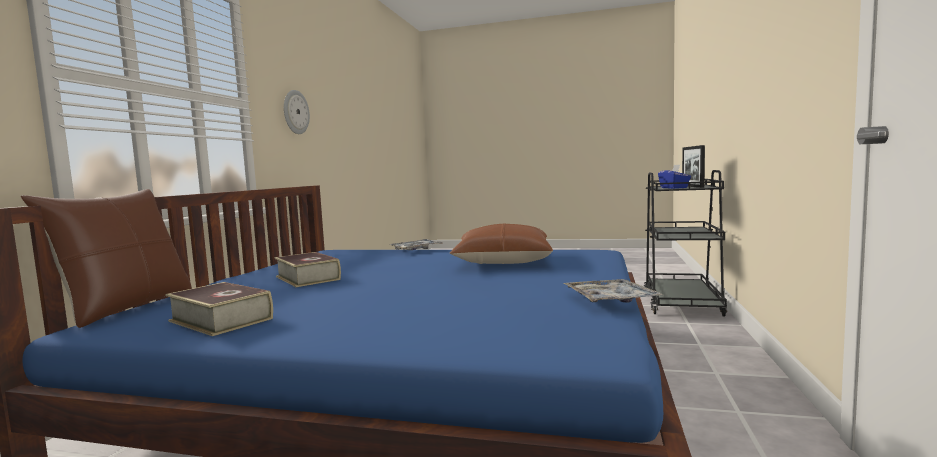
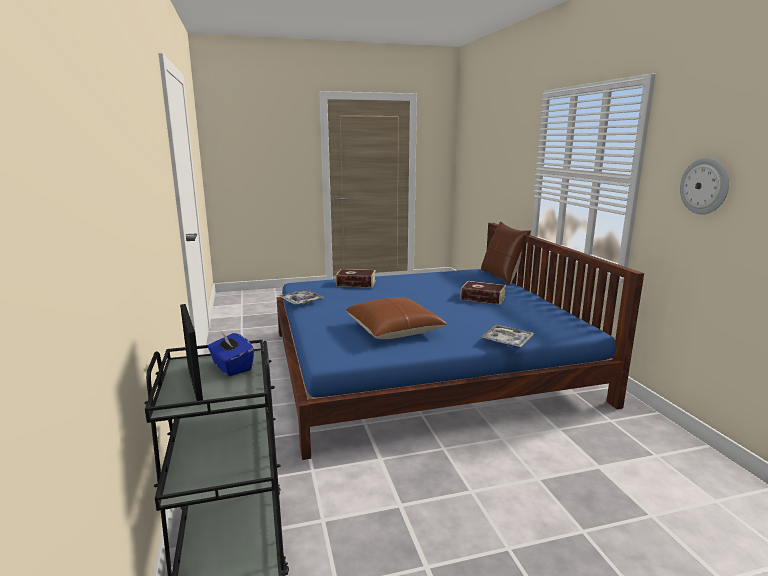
camera: 150 degrees right, 10 degrees up
book [165,282,273,336] -> book moved to [336,269,376,288]

